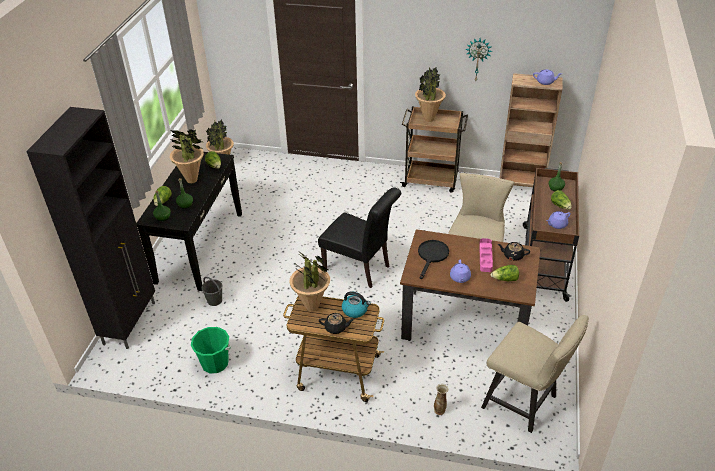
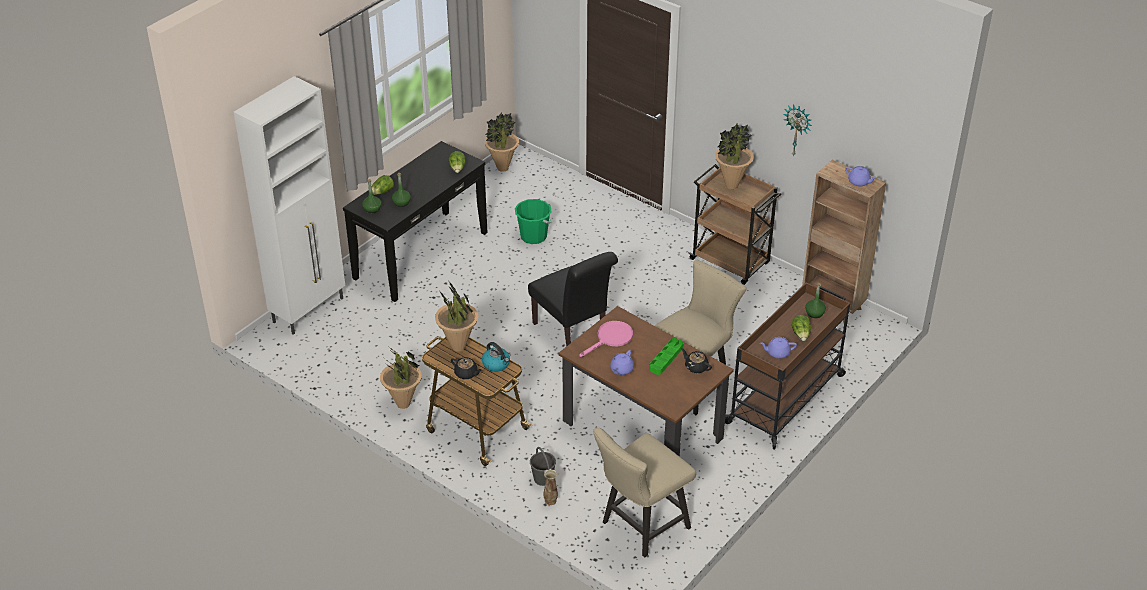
camera: 25 degrees right, 0 degrees up
black cabinet [26,107,155,349] -> white cabinet [234,76,345,335]
potted plant [170,129,204,183] -> potted plant moved to [380,347,421,409]
green bucket [191,327,231,373] -> green bucket moved to [515,199,552,244]
grey bucket [202,277,222,306] -> grey bucket moved to [530,447,556,486]
black frying pan [418,240,449,279] -> pink frying pan [580,321,633,357]
pink tray [479,238,493,272] -> green tray [649,338,684,375]
beige chair [481,315,589,433] -> beige chair turned 75 degrees clockwise [593,428,696,557]
lettuce [491,265,519,281] -> none

